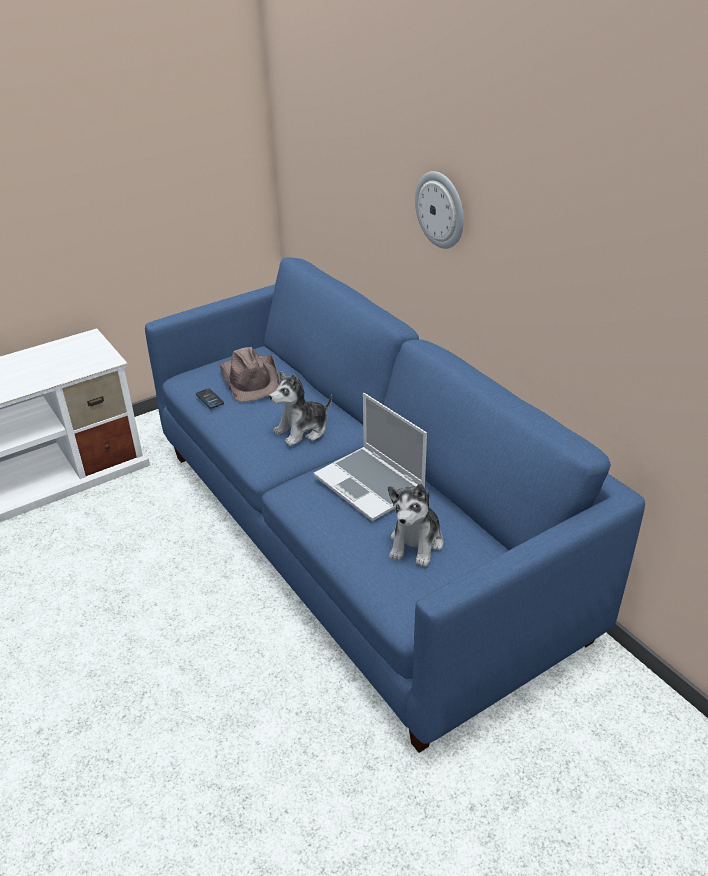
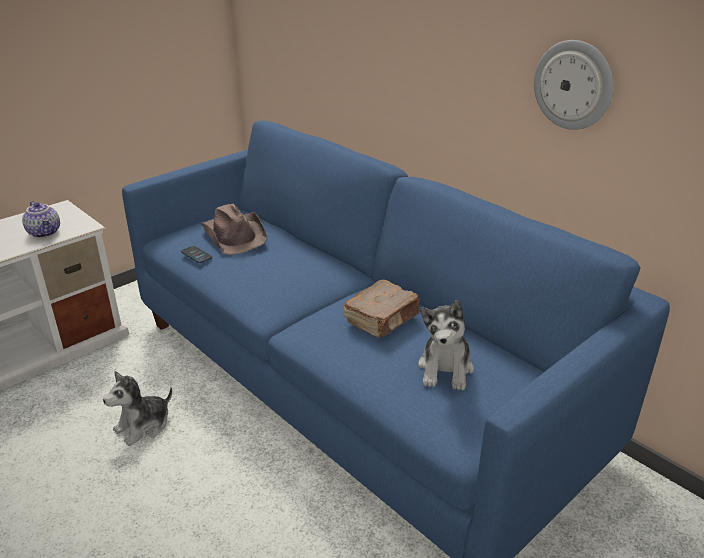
camera: 10 degrees left, 5 degrees down
plush toy [269,371,332,446] -> plush toy moved to [103,371,172,446]
laptop [314,393,427,521] -> brown book [344,280,420,337]
wall clock [415,171,464,249] -> wall clock moved to [534,40,613,130]
none -> teapot [22,201,60,238]

